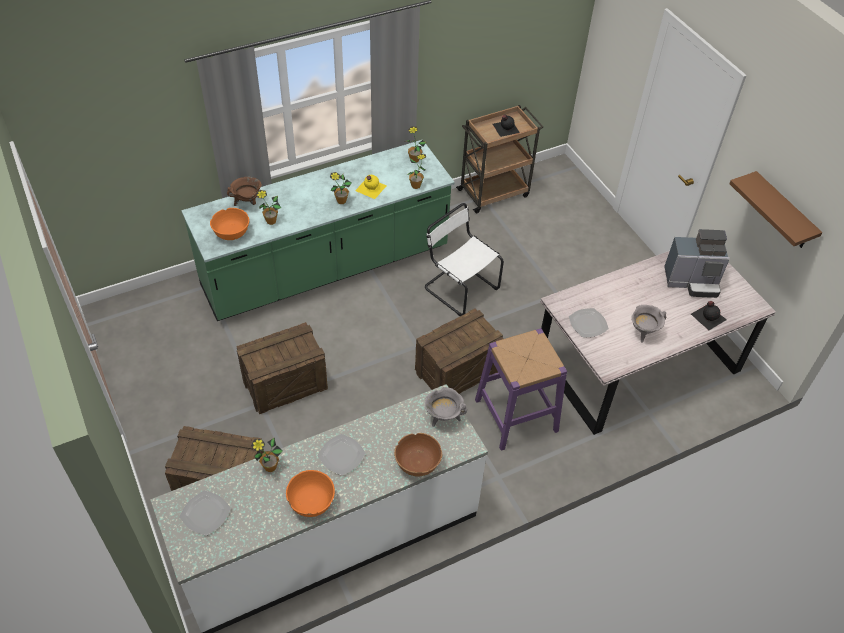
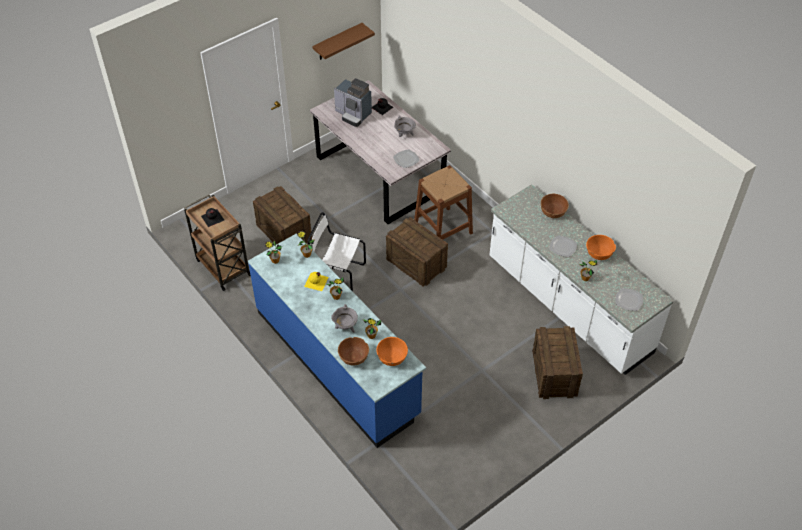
camera: 100 degrees left, 0 degrees up
green counter [181,140,455,321] -> blue counter [248,234,426,448]
brown cooking pot [227,177,262,206] -> brown bowl [338,337,369,365]
crate [236,322,328,414] -> crate moved to [253,186,312,244]
white chair [425,203,504,316] -> white chair turned 75 degrees clockwise [307,212,366,291]
grey cooking pot [425,387,467,427] -> grey cooking pot moved to [331,304,358,332]
purple stool [475,328,567,451] -> brown stool [414,165,473,240]
coffee machine [664,229,730,298] -> coffee machine turned 135 degrees clockwise [334,78,372,127]

